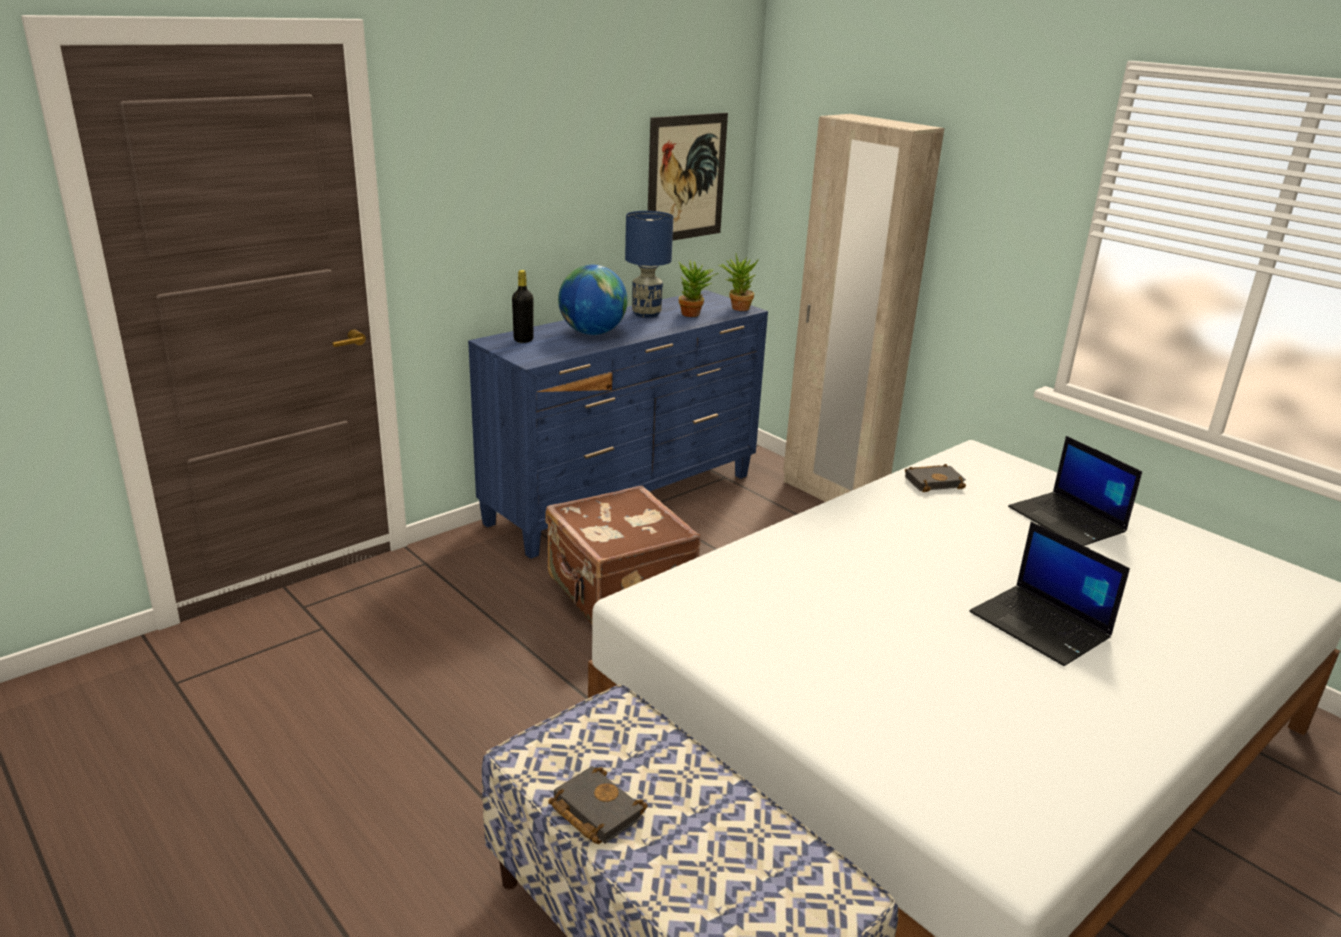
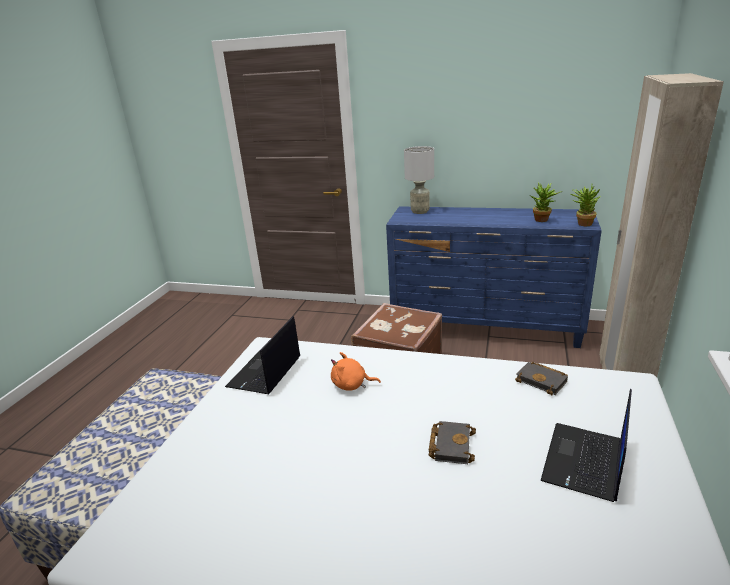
camera: 60 degrees right, 0 degrees up
black bottle [512,270,534,343] -> grey table lamp [404,146,434,214]
black book [548,766,648,844] -> black book moved to [429,421,476,464]
globe [558,265,627,335] -> none
blue table lamp [625,211,673,317] -> none
picture [648,113,728,241] -> none
laptop [969,522,1130,666] -> laptop moved to [225,316,300,394]
none -> orange plush toy [331,352,381,390]

